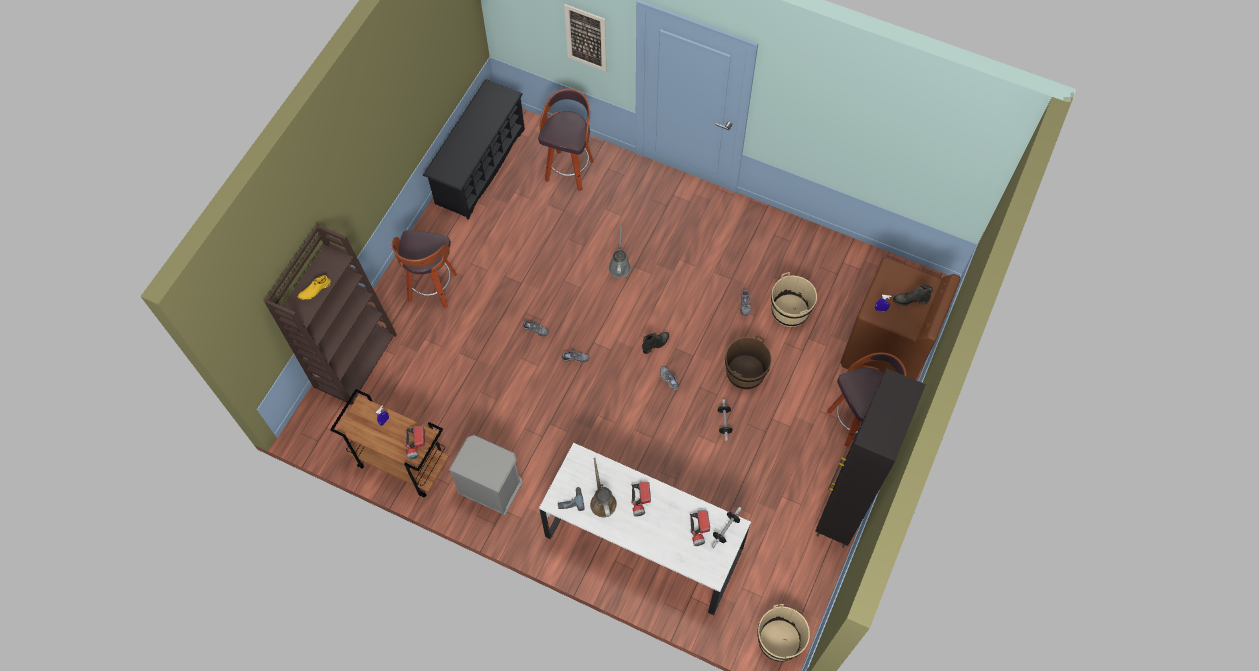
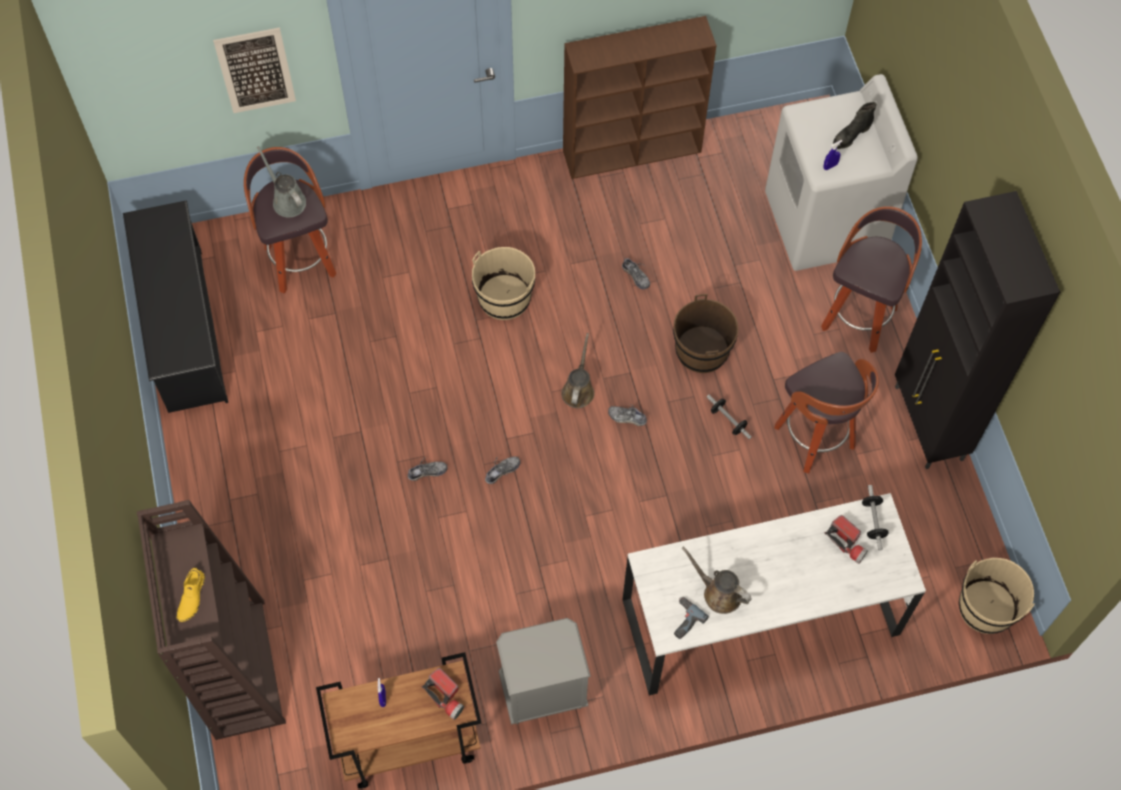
camera: 40 degrees left, 0 degrees up
stool [391,230,457,308] -> stool moved to [774,352,879,473]
grey watering can [608,226,631,278] -> grey watering can moved to [257,146,306,218]
flashlight [632,482,651,517] -> none
black boot [642,332,669,354] -> brown watering can [561,333,594,408]
beige bucket [771,272,817,327] -> beige bucket moved to [472,247,535,320]
brown washing machine [841,257,961,380] -> white washing machine [765,74,918,271]
none -> brown bookcase [563,16,717,179]

